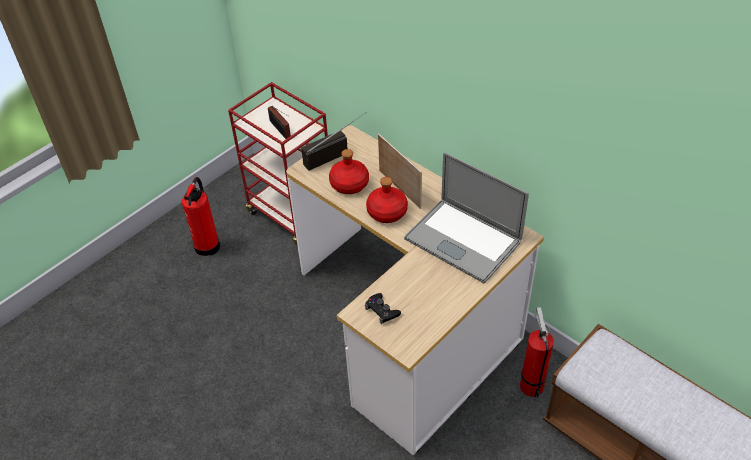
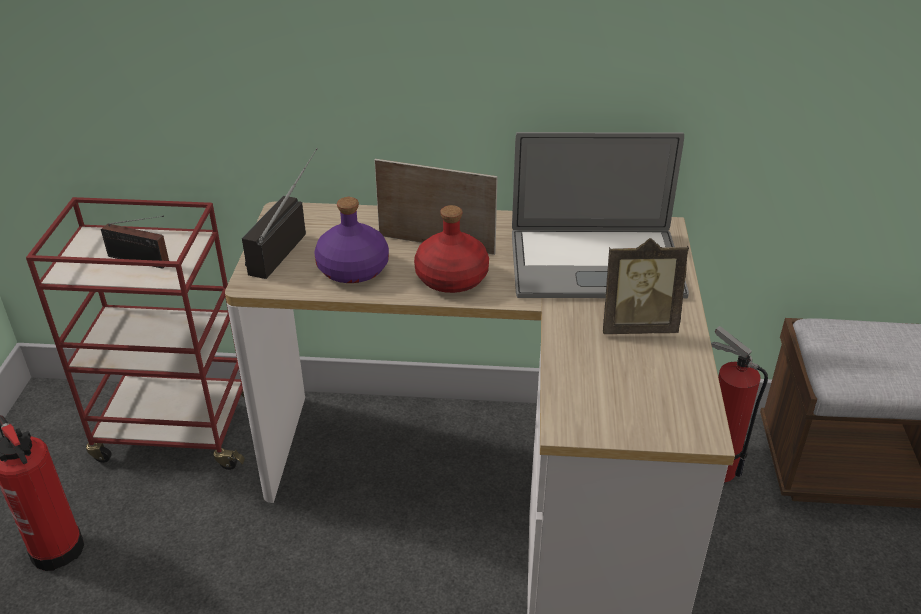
camera: 40 degrees left, 10 degrees down
red bottle [329,149,369,194] -> purple bottle [314,197,389,283]
black game controller [365,293,401,324] -> none
none -> picture frame [603,238,689,334]

